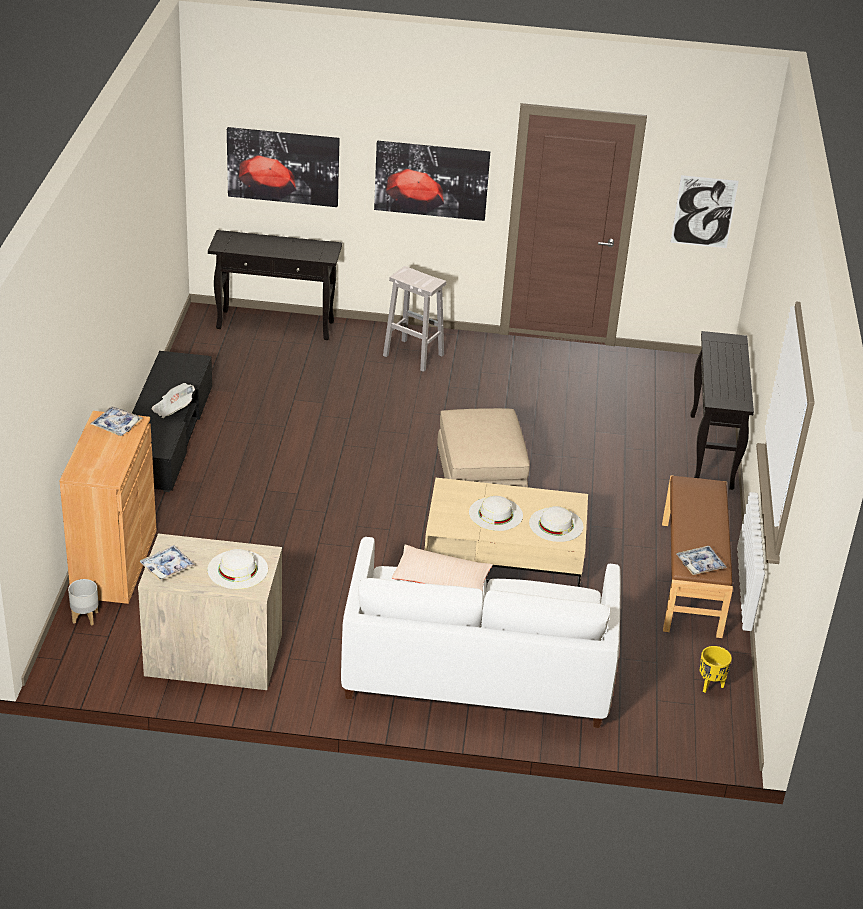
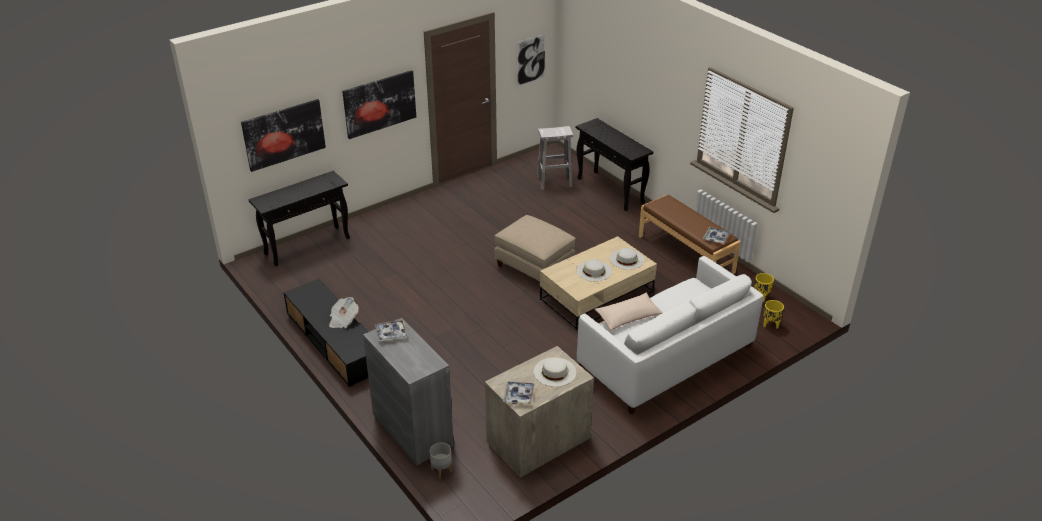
camera: 40 degrees left, 0 degrees up
brown cabinet [59,411,157,604] -> grey cabinet [363,318,454,465]
white stool [383,266,446,372] -> white stool moved to [537,126,573,190]
none -> yellow planter [763,300,784,329]

